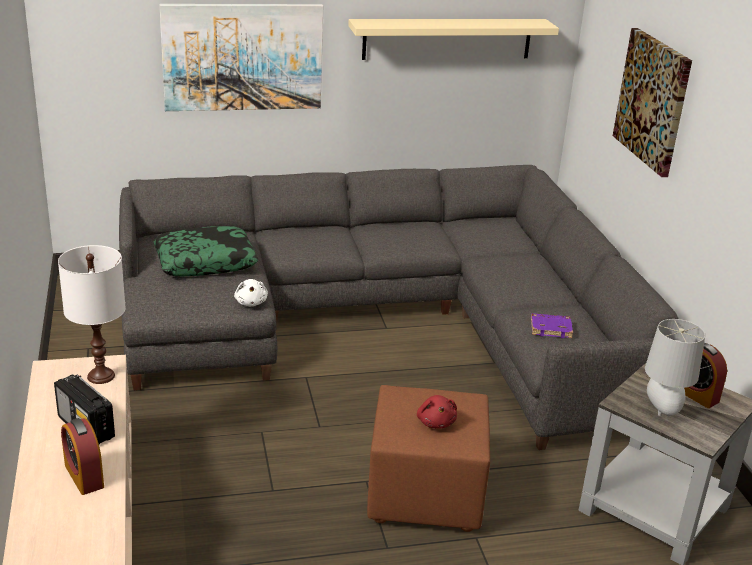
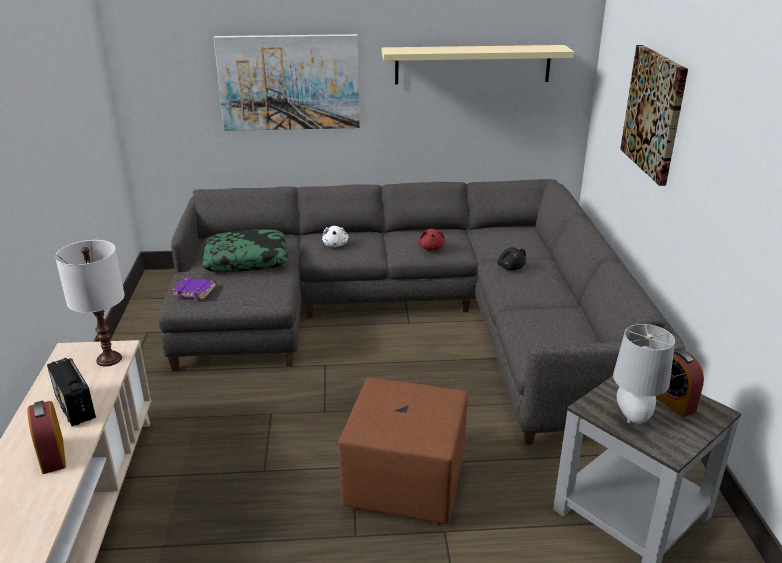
camera: 10 degrees right, 0 degrees up
white plush toy [234,279,268,306] -> white plush toy moved to [322,226,349,247]
red plush toy [417,395,457,429] -> red plush toy moved to [418,229,445,250]
purple book [531,313,573,338] -> purple book moved to [172,278,216,299]
none -> black plush toy [498,247,526,270]

